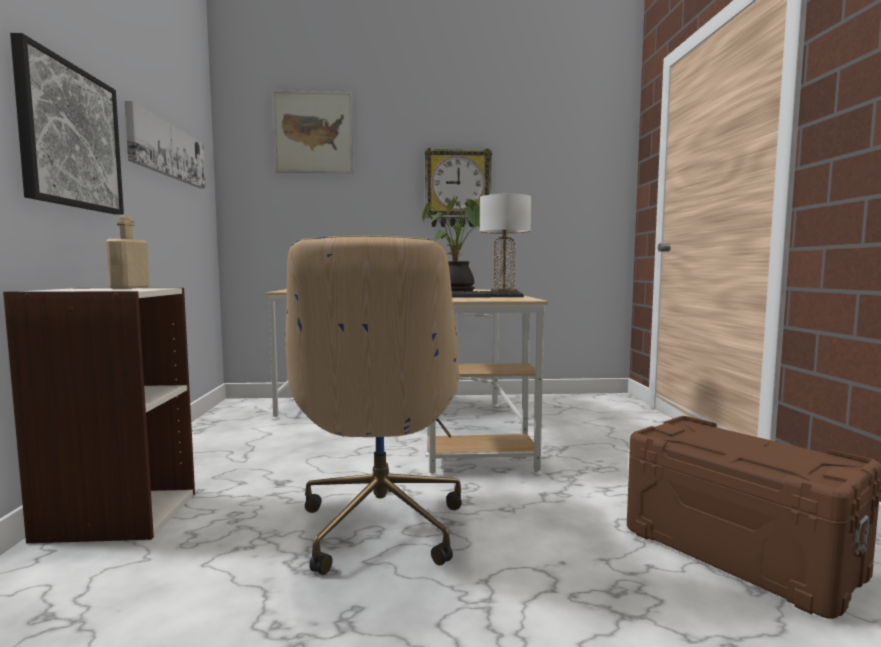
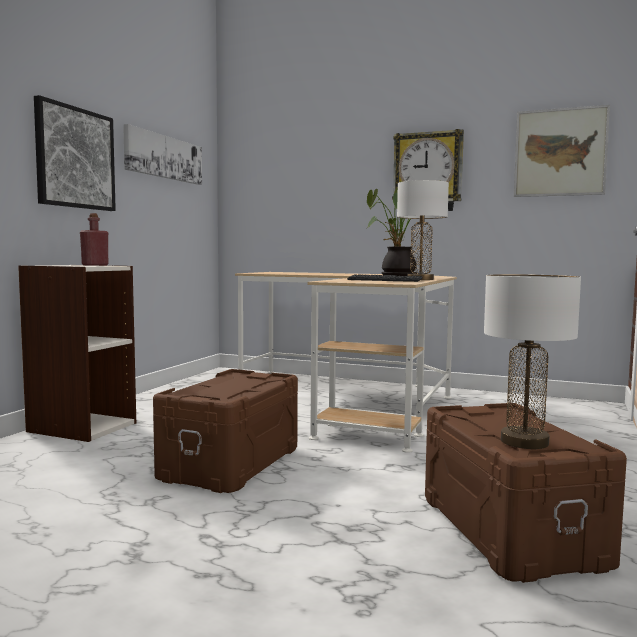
camera: 25 degrees right, 0 degrees up
beige bottle [106,215,150,289] -> red bottle [80,213,109,266]
picture [272,90,354,173] -> picture moved to [514,105,610,197]
blue office chair [285,235,462,575] -> brown storage box [153,369,298,493]
none -> table lamp [484,274,581,449]

